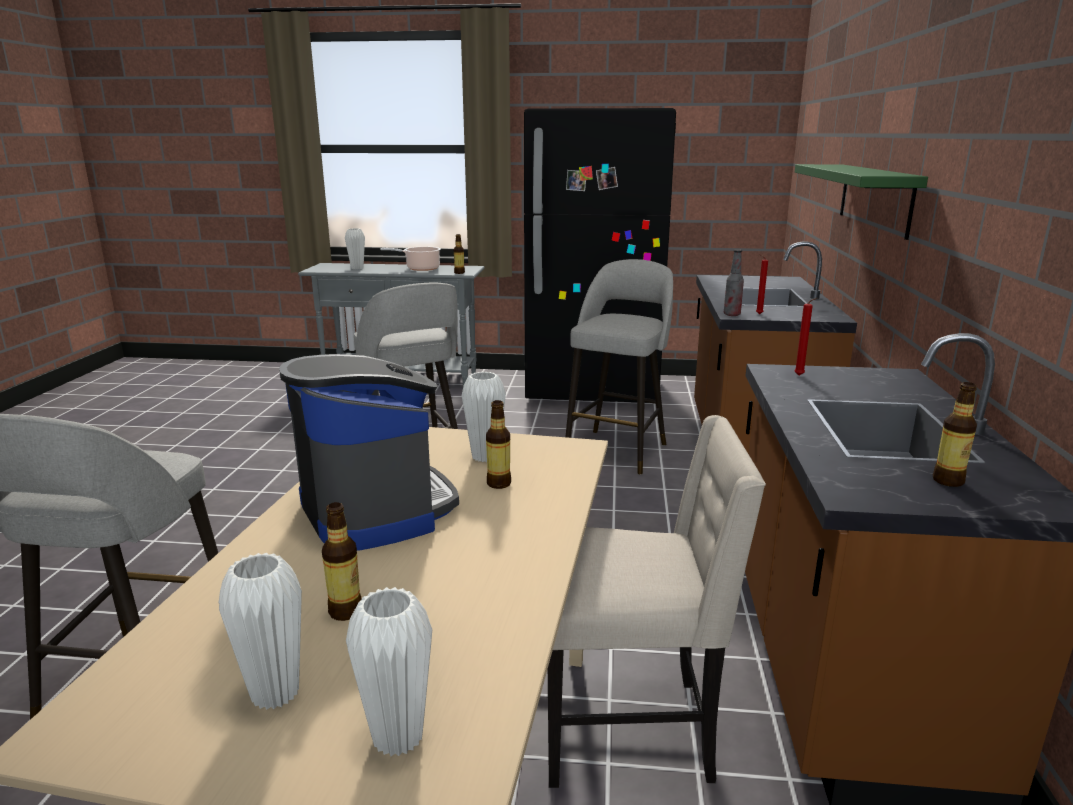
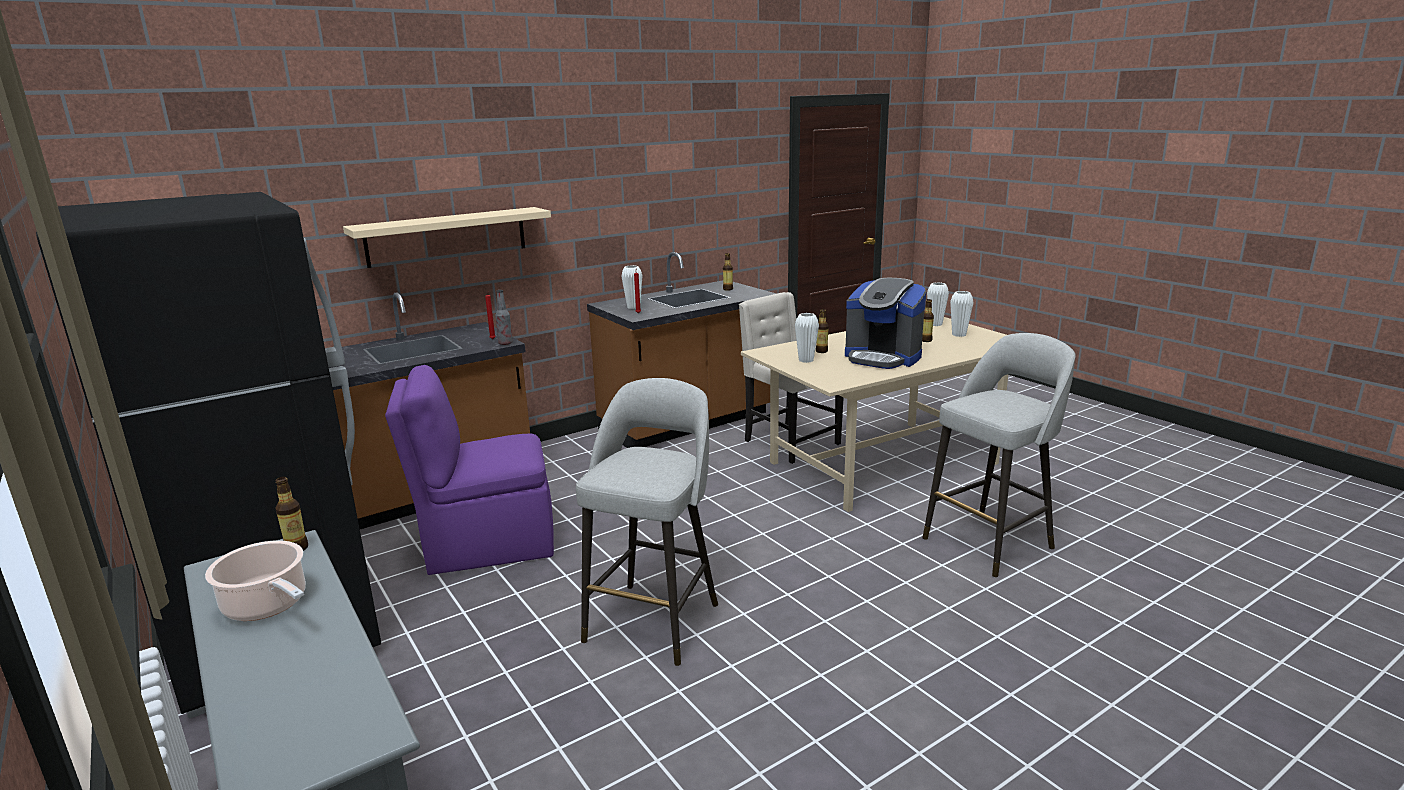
camera: 130 degrees left, 0 degrees up
coffee machine [279,354,459,550] -> coffee machine turned 75 degrees counterclockwise [845,278,926,369]
white vase [345,228,365,269] -> white vase moved to [621,265,642,309]
grey stool [565,259,673,475] -> purple chair [385,365,554,575]
green shelf [795,164,928,240] -> beige shelf [343,207,551,268]

